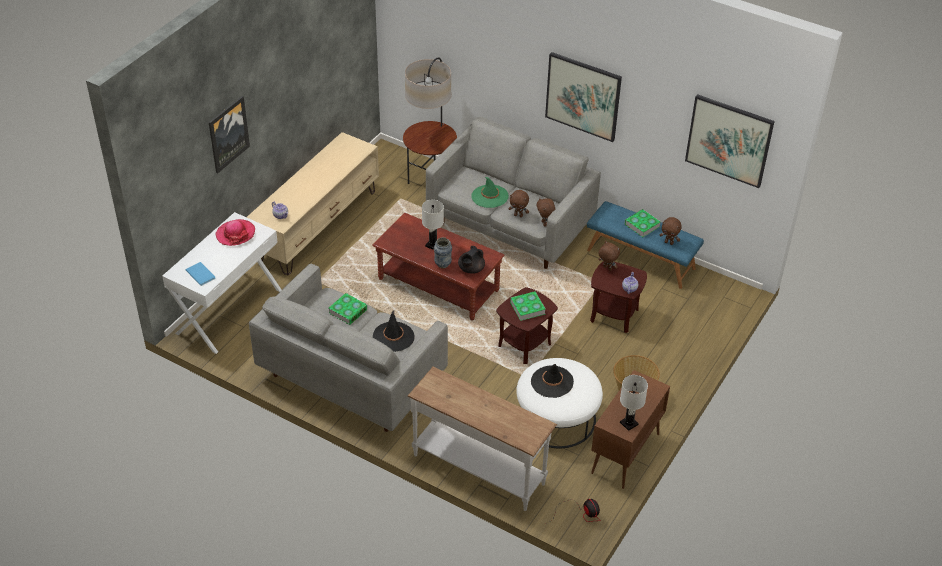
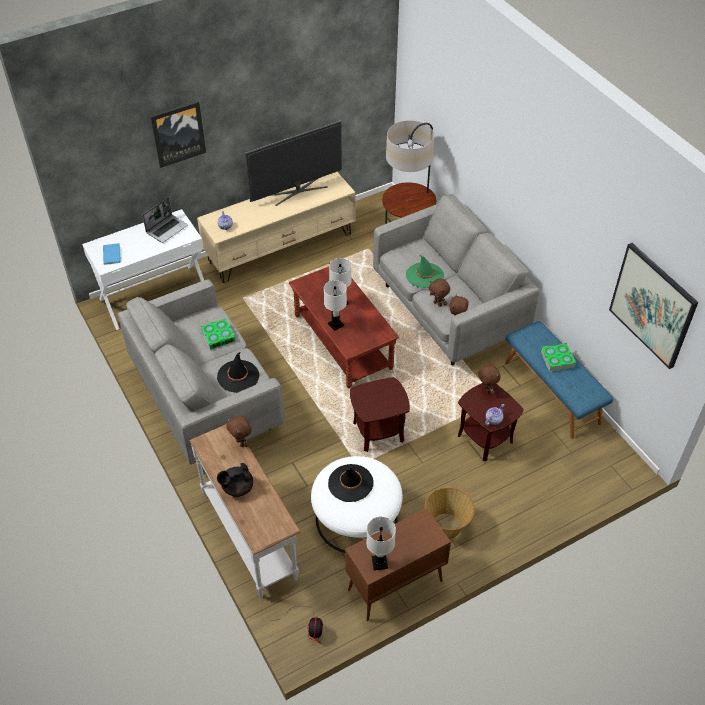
camera: 30 degrees right, 5 degrees up
hat [215,219,255,246] -> laptop [142,197,188,243]
vase [434,237,452,268] -> white table lamp [324,280,347,331]
black teapot [458,246,485,274] -> black teapot moved to [217,463,253,497]
book [510,291,545,321] -> none
picture [545,52,622,142] -> none
brown plush toy [660,217,682,245] -> brown plush toy moved to [227,416,252,447]
none -> television [245,120,342,206]

